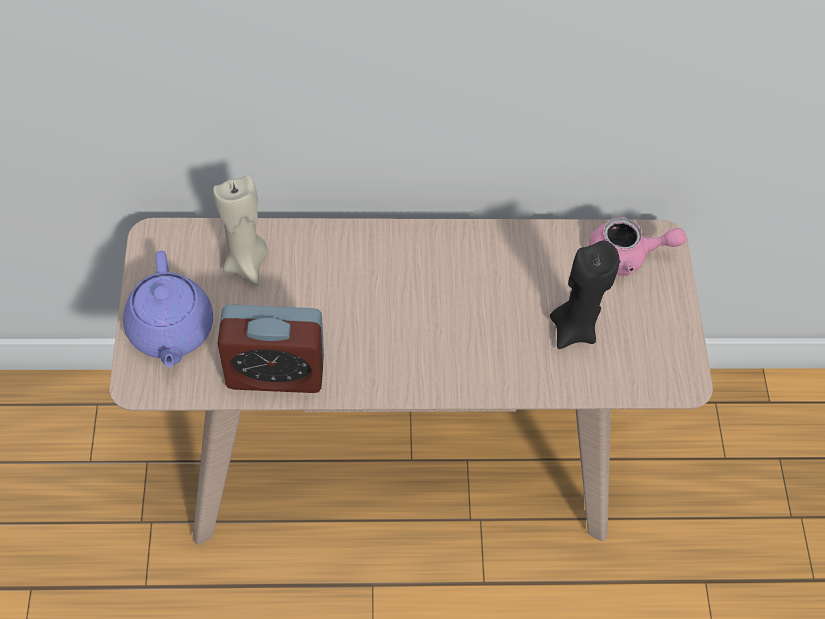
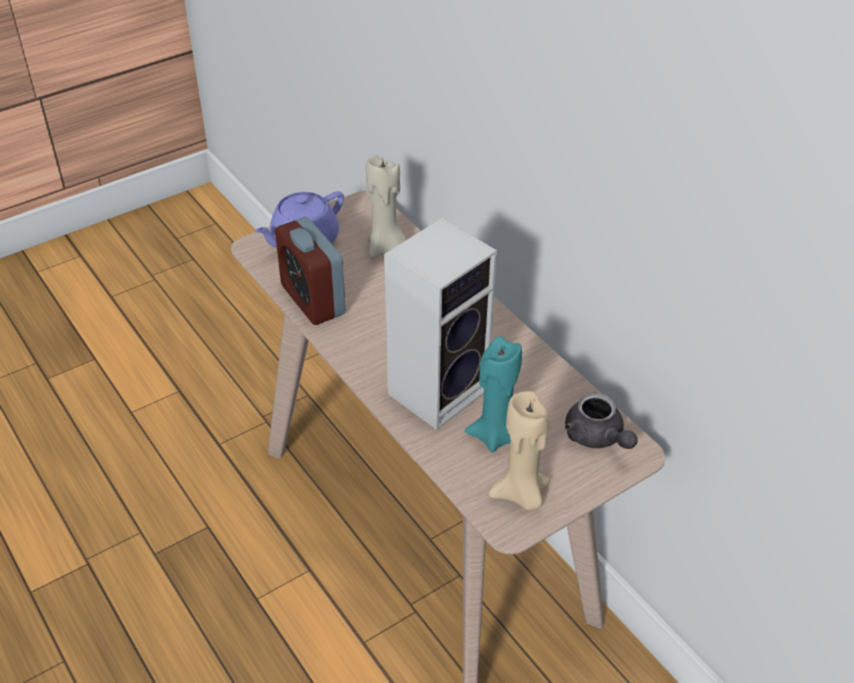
camera: 60 degrees right, 15 degrees down
black candle [550,240,620,349] -> turquoise candle [464,336,522,452]
pink teapot [588,217,687,276] -> grey teapot [565,393,638,449]
none -> speaker [384,218,497,430]
none -> beige candle [489,391,550,510]

